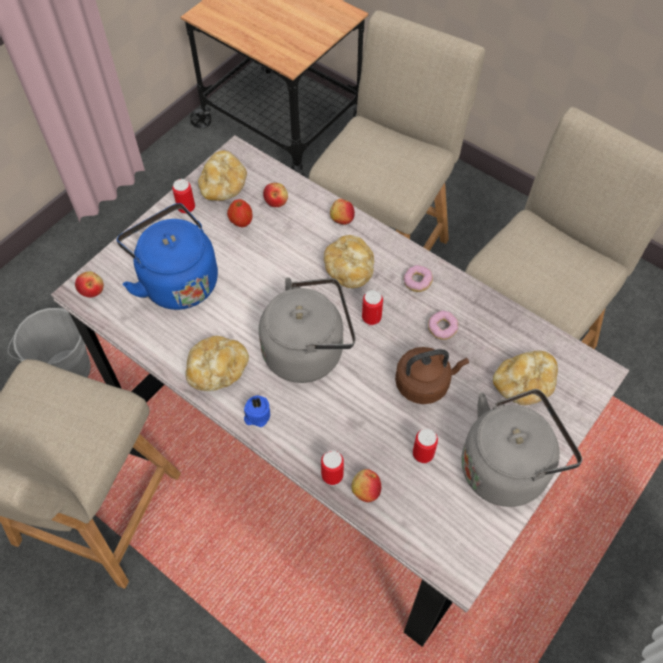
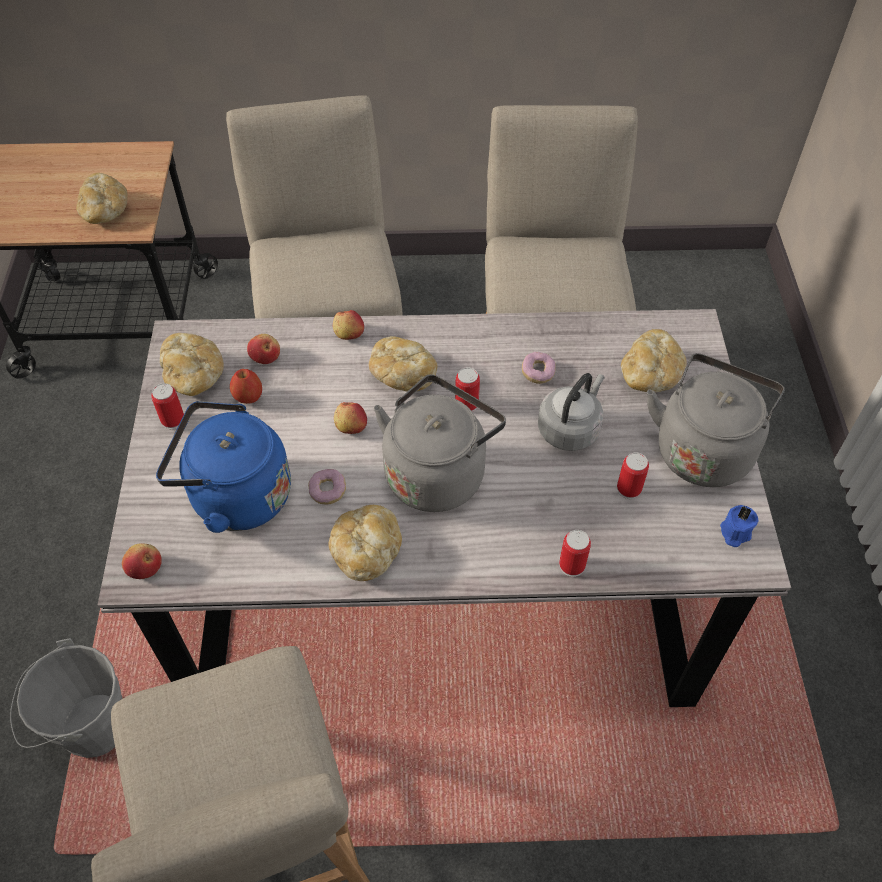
camera: 40 degrees left, 5 degrees down
blue candle [244,395,270,427] -> blue candle moved to [720,505,758,547]
apple [352,469,381,502] -> apple moved to [334,402,367,434]
brown kettle [395,347,469,404] -> grey kettle [538,373,604,451]
donut [404,265,433,292] -> donut moved to [308,469,346,504]
none -> bread [76,173,127,224]

